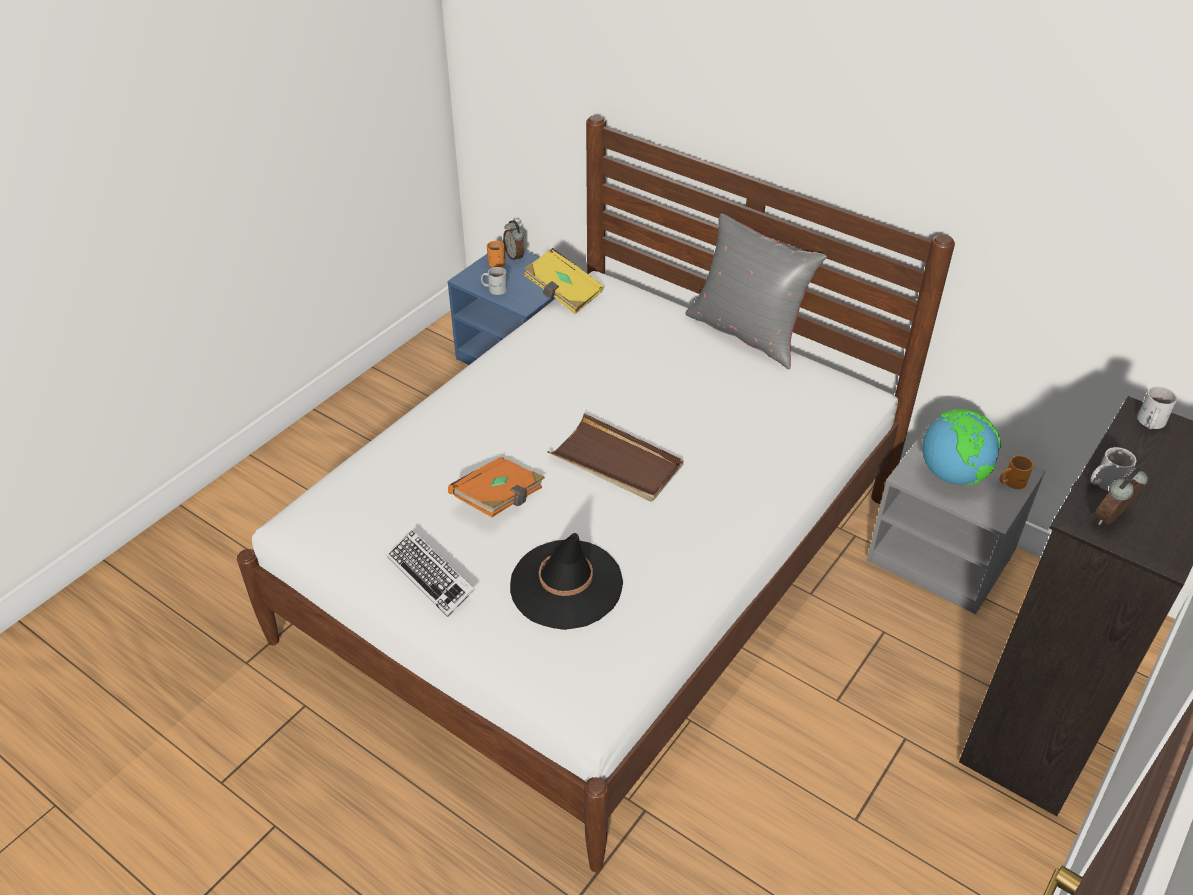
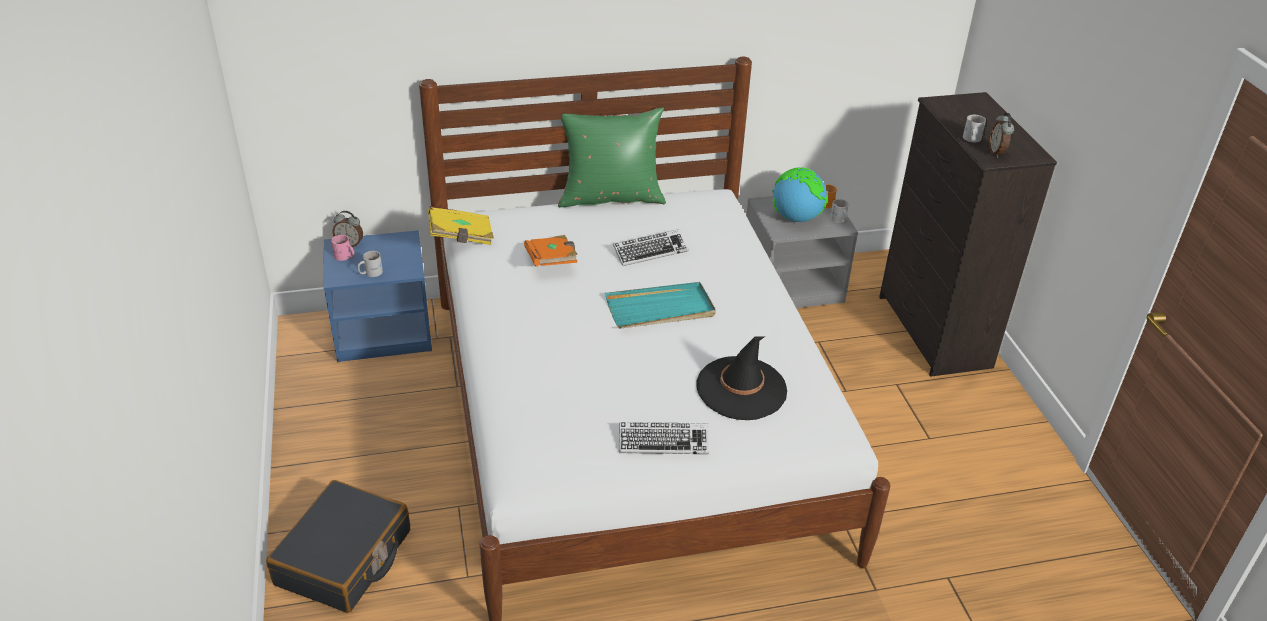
camera: 50 degrees left, 5 degrees down
orange book [448,457,545,517] -> orange book moved to [524,235,577,267]
orange mug [487,241,506,267] -> pink mug [331,235,354,261]
brown tray [547,413,684,502] -> turquoise tray [606,282,716,329]
grey pillow [685,213,827,369] -> green pillow [558,107,666,207]
white mug [1137,387,1177,429] -> white mug moved to [830,199,849,223]
none -> black suitcase [266,480,410,613]
none -> keyboard [613,229,689,266]

